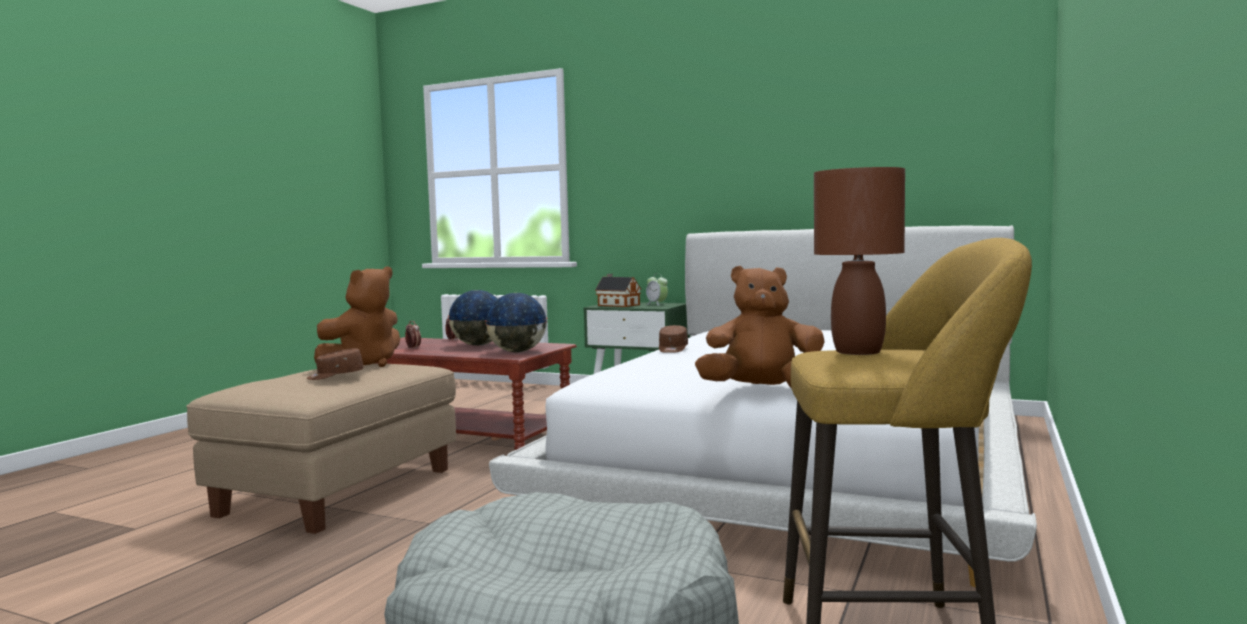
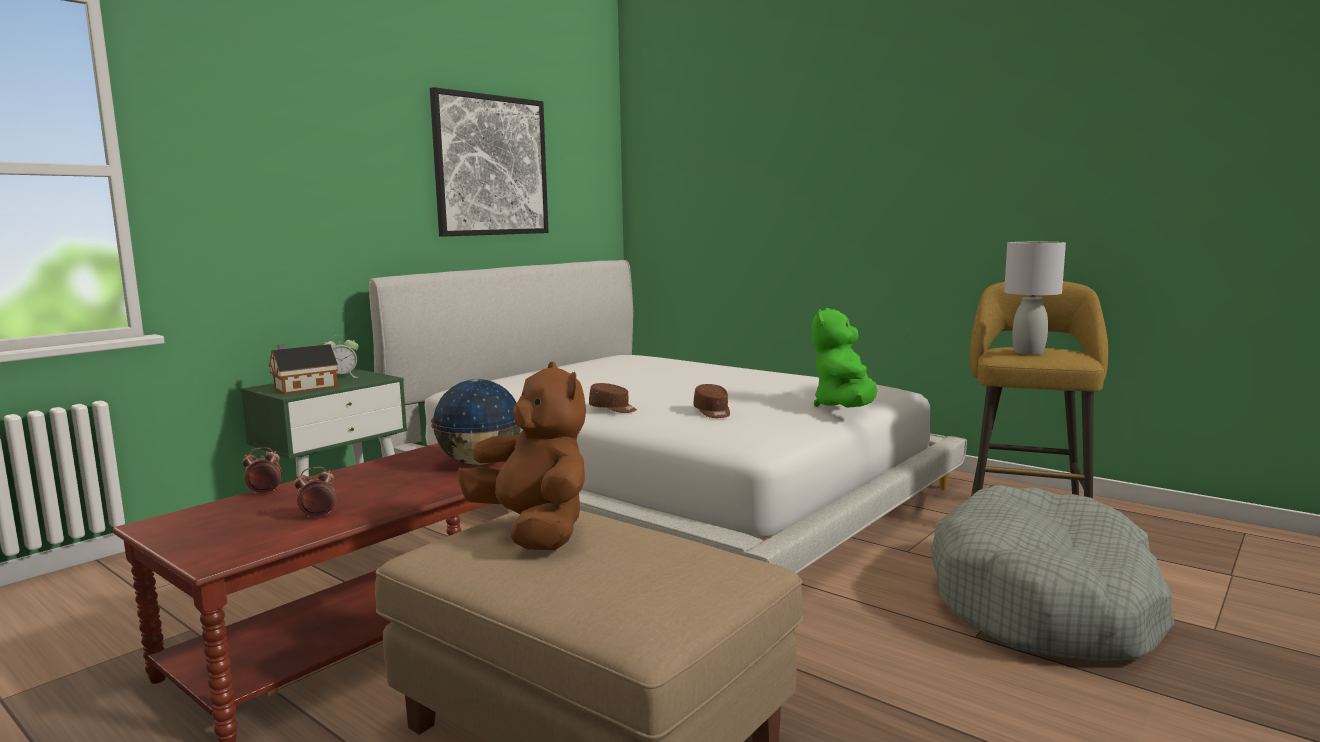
camera: 75 degrees left, 5 degrees up
brown cap [307,348,364,380] -> brown cap moved to [694,384,730,418]
globe [448,290,497,346] -> none
brown plush toy [695,266,825,387] -> green plush toy [812,308,878,408]
brown table lamp [814,167,905,355] -> grey table lamp [1004,242,1066,355]
none -> picture [430,87,549,237]

